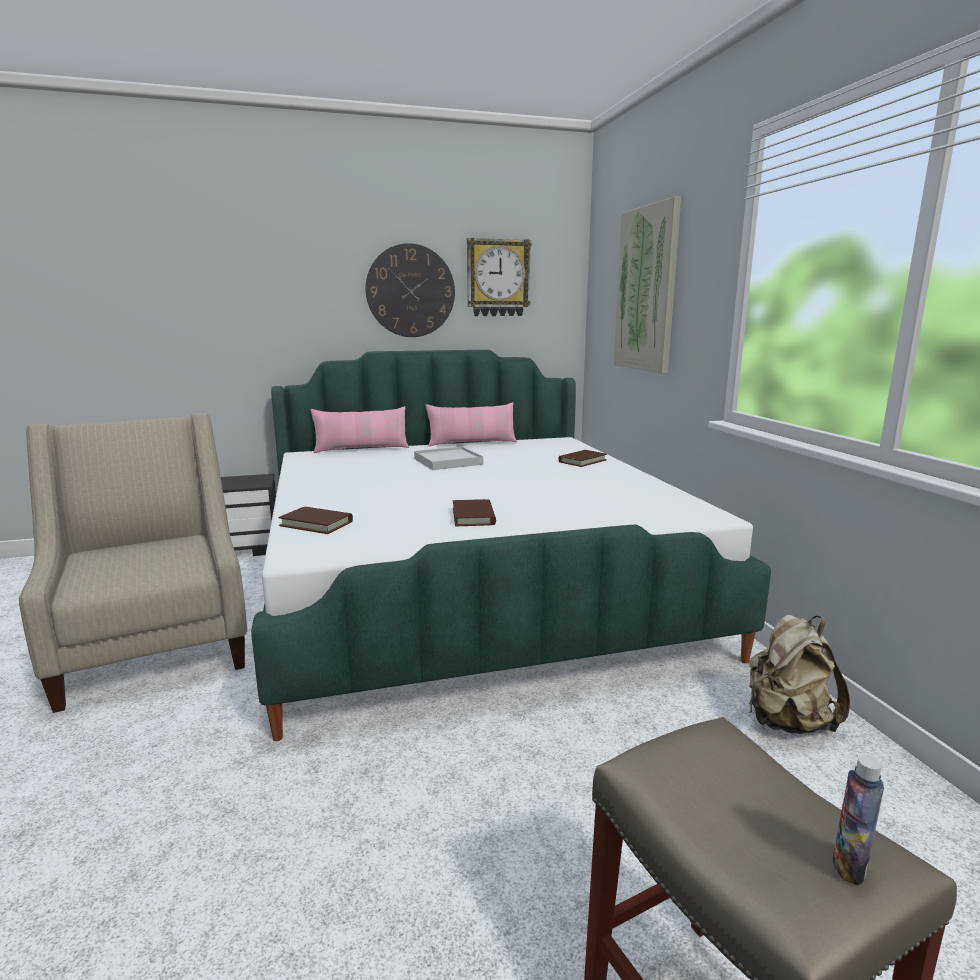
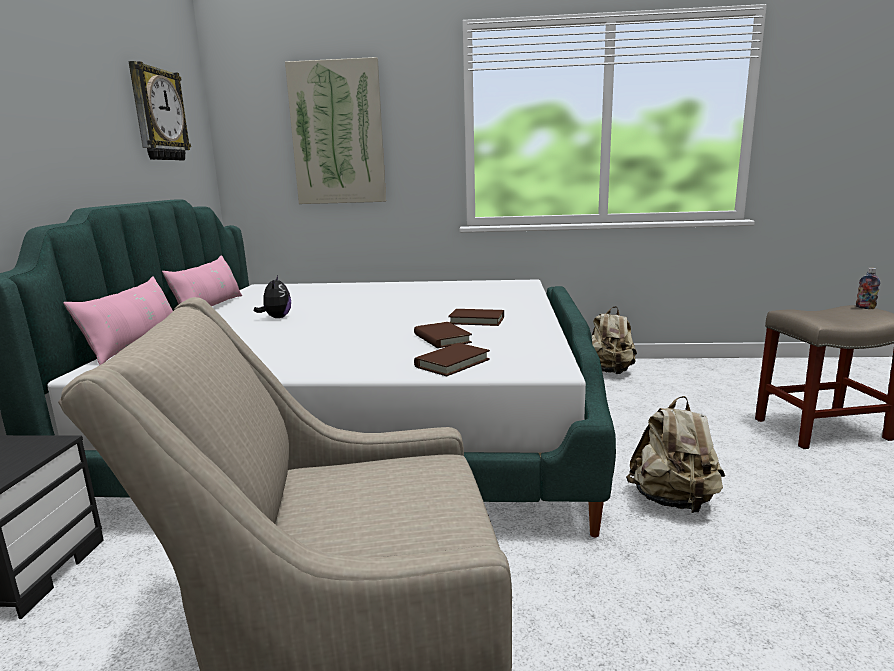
camera: 70 degrees left, 0 degrees up
wall clock [365,243,455,337] -> none
white tray [414,447,483,470] -> plush toy [254,276,291,318]
brown book [558,450,607,467] -> brown book moved to [414,322,472,348]
none -> beige backpack [626,396,725,513]

